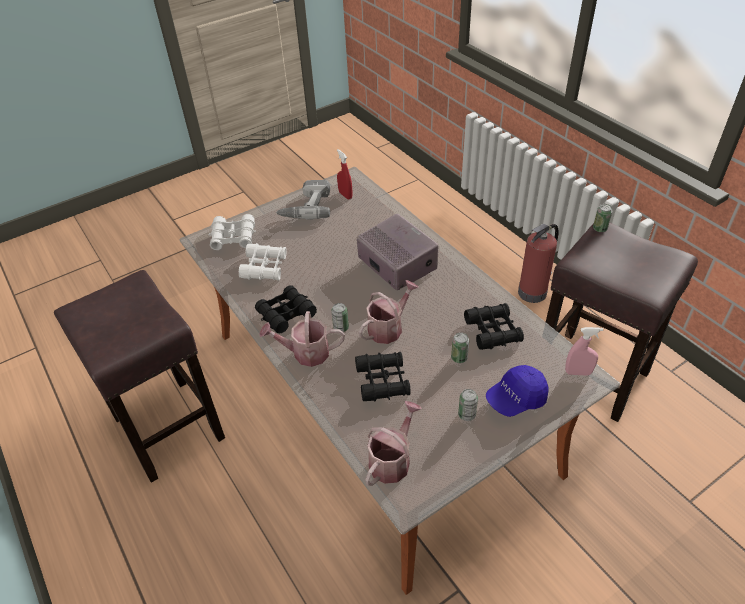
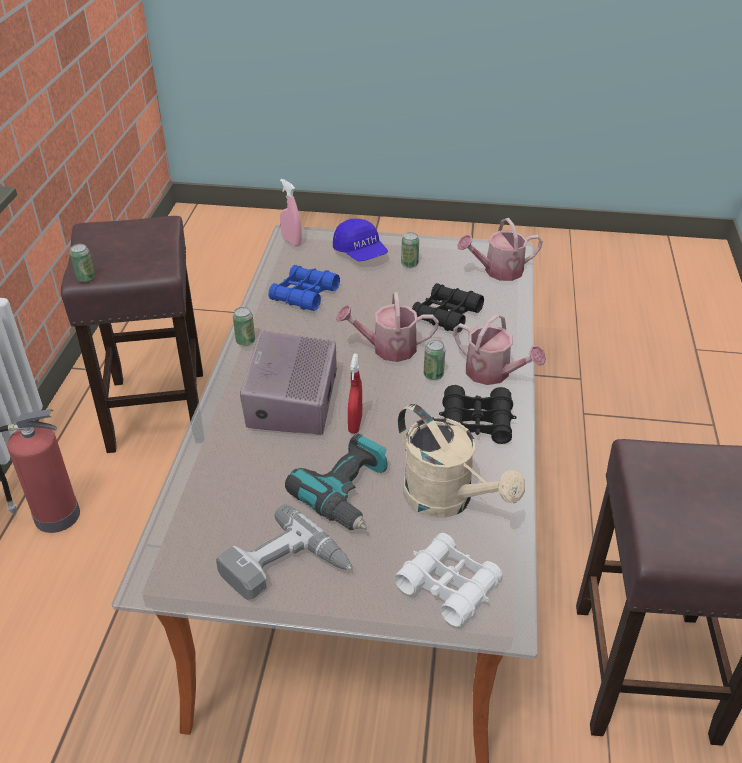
camera: 140 degrees left, 5 degrees down
white binoculars [239,243,287,281] -> beige watering can [398,404,525,518]
red spray bottle [337,149,353,199] -> red spray bottle moved to [348,353,362,434]
can [451,332,469,363] -> can moved to [233,307,255,346]
black binoculars [464,303,524,350] -> blue binoculars [268,265,340,311]
blue cap [486,365,548,417] -> blue cap turned 45 degrees clockwise [333,219,388,261]
none -> power drill [285,433,388,530]

